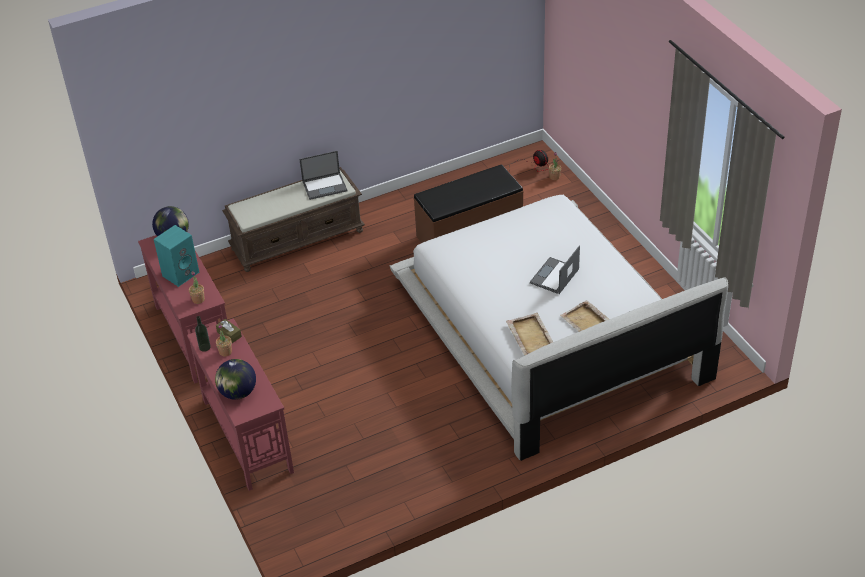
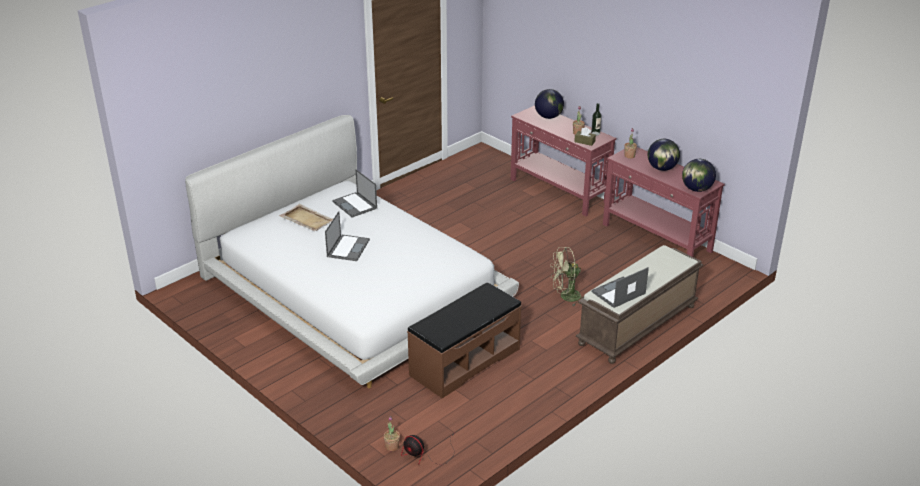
camera: 160 degrees right, 10 degrees down
turquoise speaker [154,225,199,287] -> globe [648,139,680,171]
beige tray [506,313,553,356] -> laptop [332,170,377,217]
none -> green fan [550,247,584,306]

